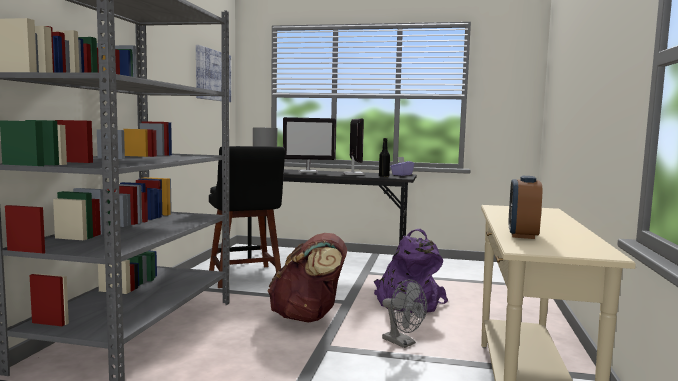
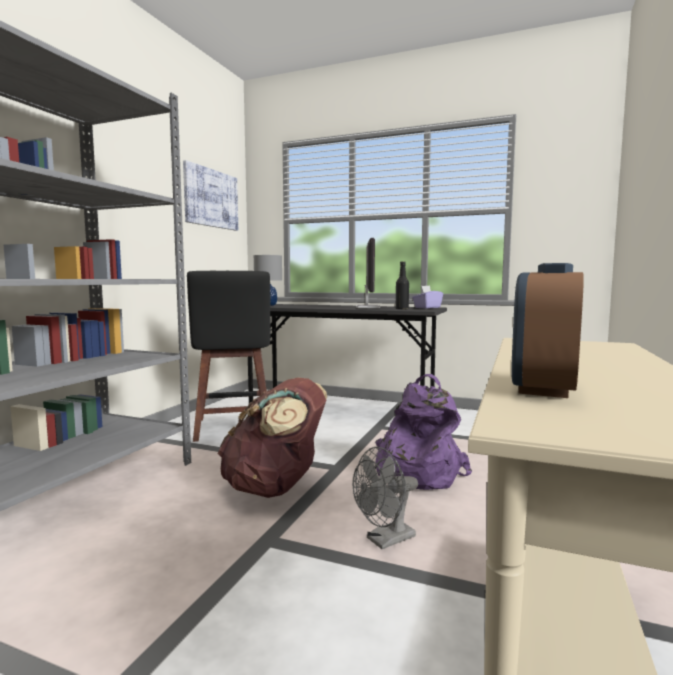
camera: 10 degrees right, 0 degrees up
monitor [283,117,336,173] -> none
grey fan [382,279,427,348] -> grey fan turned 90 degrees clockwise [353,447,418,549]

